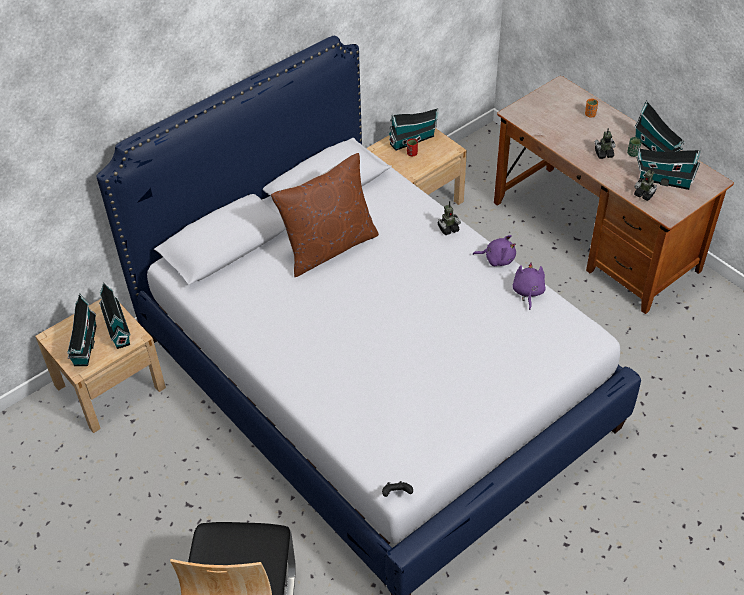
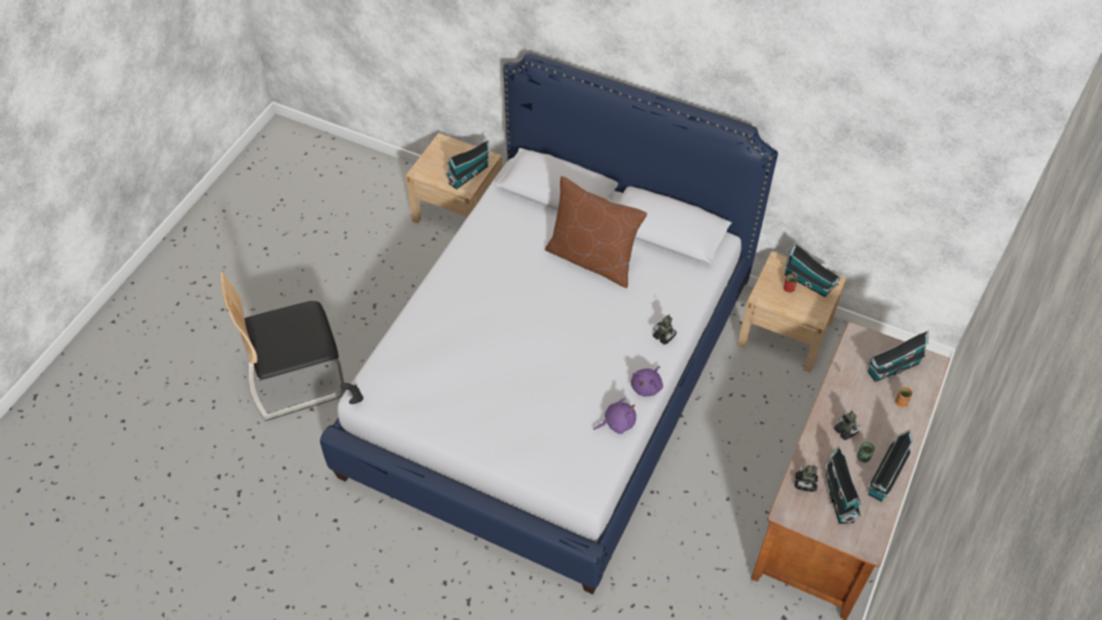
camera: 65 degrees right, 5 degrees up
toy house [67,293,97,366] -> toy house moved to [867,330,929,382]
purple plush toy [473,235,516,266] -> purple plush toy turned 45 degrees clockwise [631,366,663,396]

